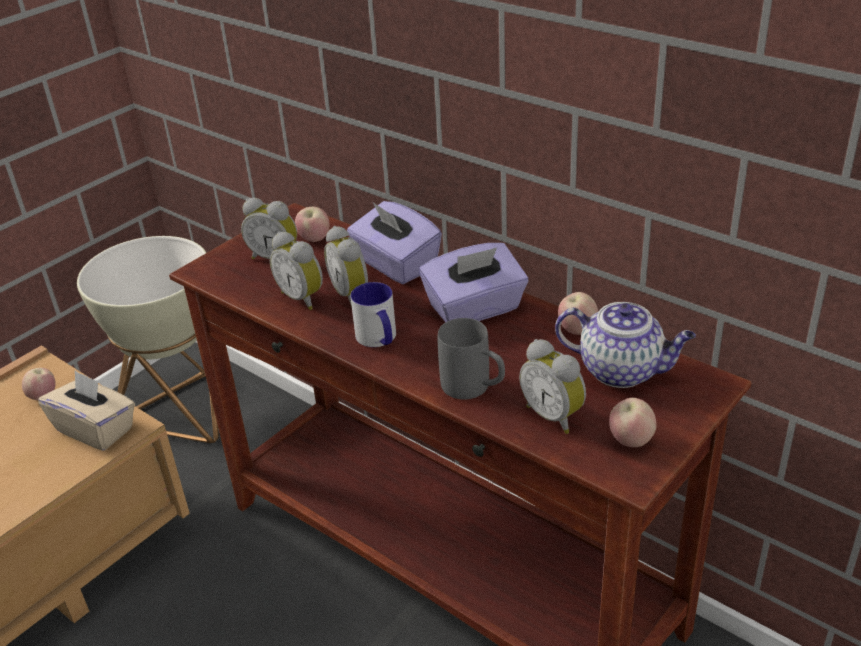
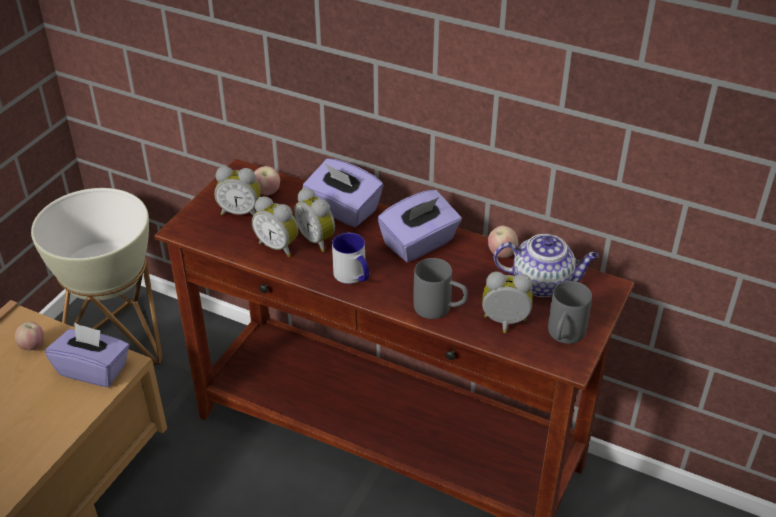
camera: 15 degrees left, 5 degrees up
beige tissue box [38,370,135,451] -> purple tissue box [45,322,129,387]
alarm clock [519,339,586,434] -> alarm clock turned 150 degrees clockwise [482,272,533,333]
apple [609,398,657,447] -> grey mug [548,281,592,344]

